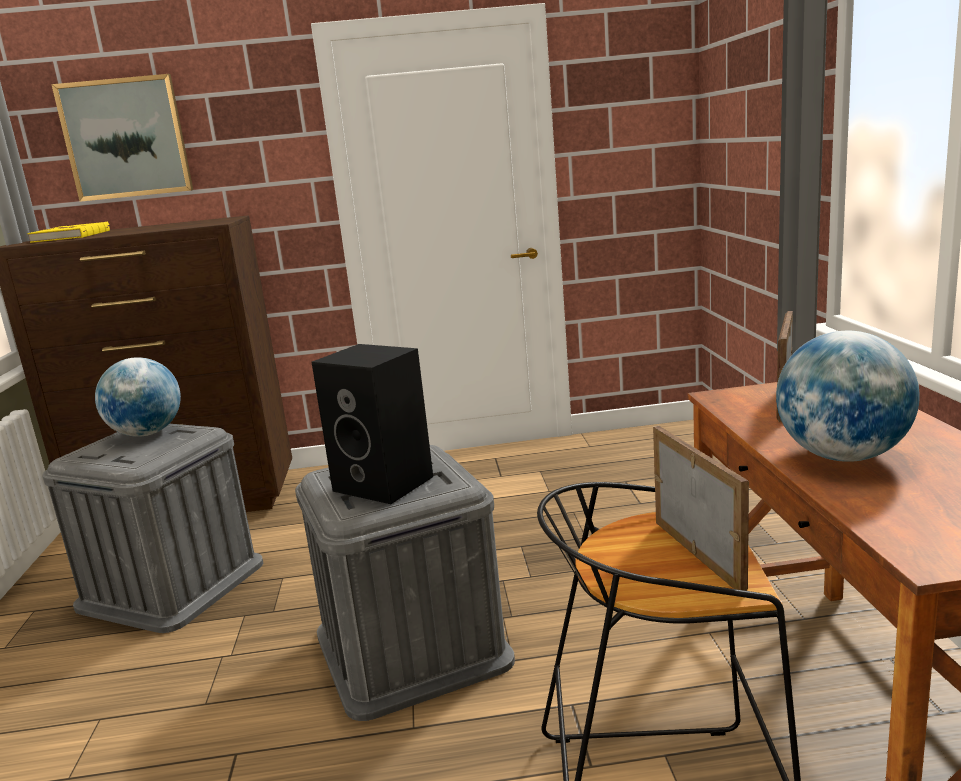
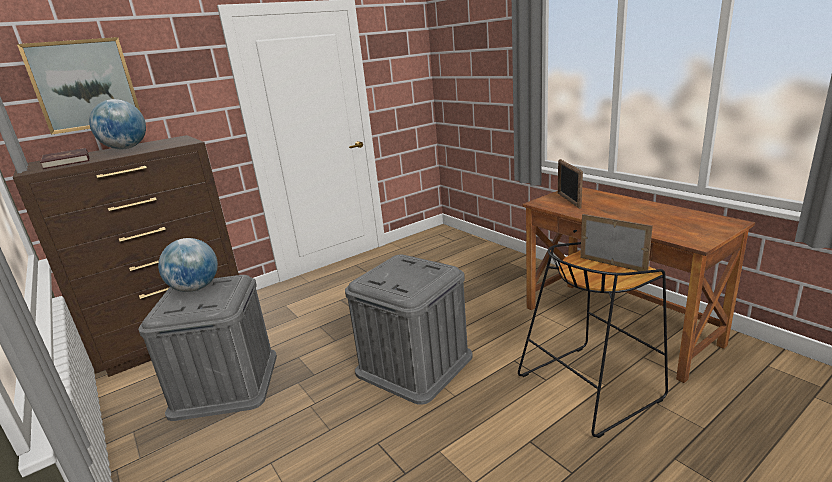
camera: 30 degrees left, 5 degrees up
yellow book [27,222,110,243] -> red book [40,148,89,169]
black speaker [311,344,433,504] -> none
globe [776,331,920,462] -> globe moved to [89,99,146,149]

